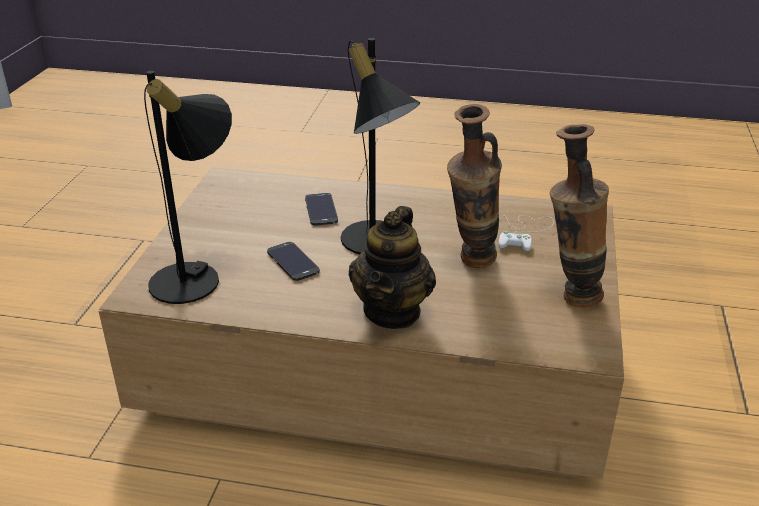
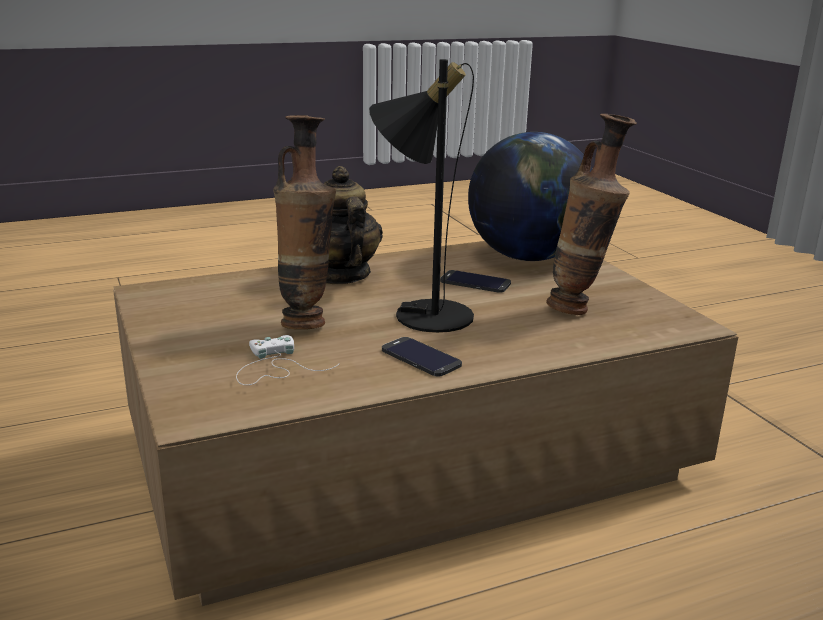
camera: 145 degrees right, 10 degrees down
black table lamp [144,71,232,304] -> globe [468,132,592,261]
phone [305,193,338,226] -> phone moved to [382,337,462,377]
vase [550,124,609,308] -> vase moved to [546,114,637,315]

